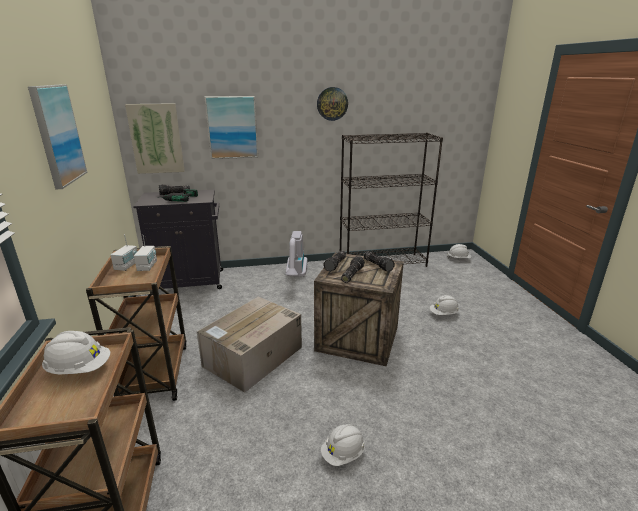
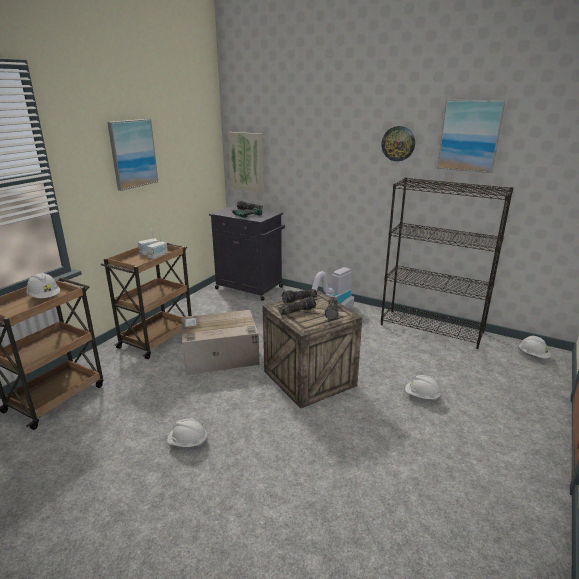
camera: 40 degrees right, 0 degrees up
picture [205,96,258,159] -> picture moved to [437,100,505,173]

